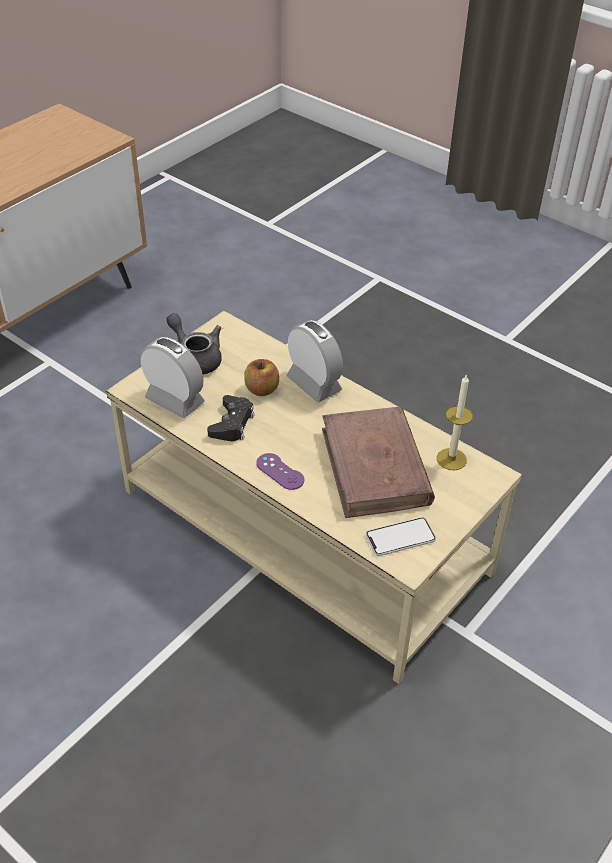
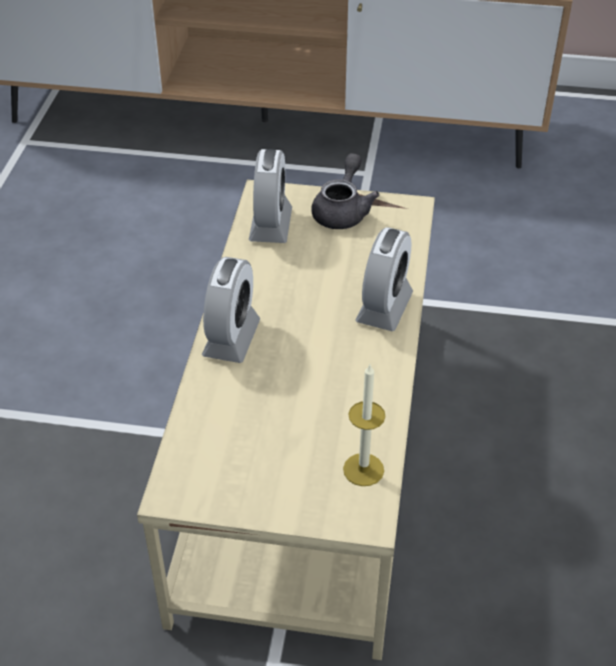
camera: 60 degrees right, 0 degrees up
black game controller [207,395,254,441] -> none
apple [244,359,279,396] -> none
purple game controller [256,453,304,490] -> alarm clock [202,257,260,363]
brown book [322,406,435,518] -> none
phone [366,517,436,556] -> none

